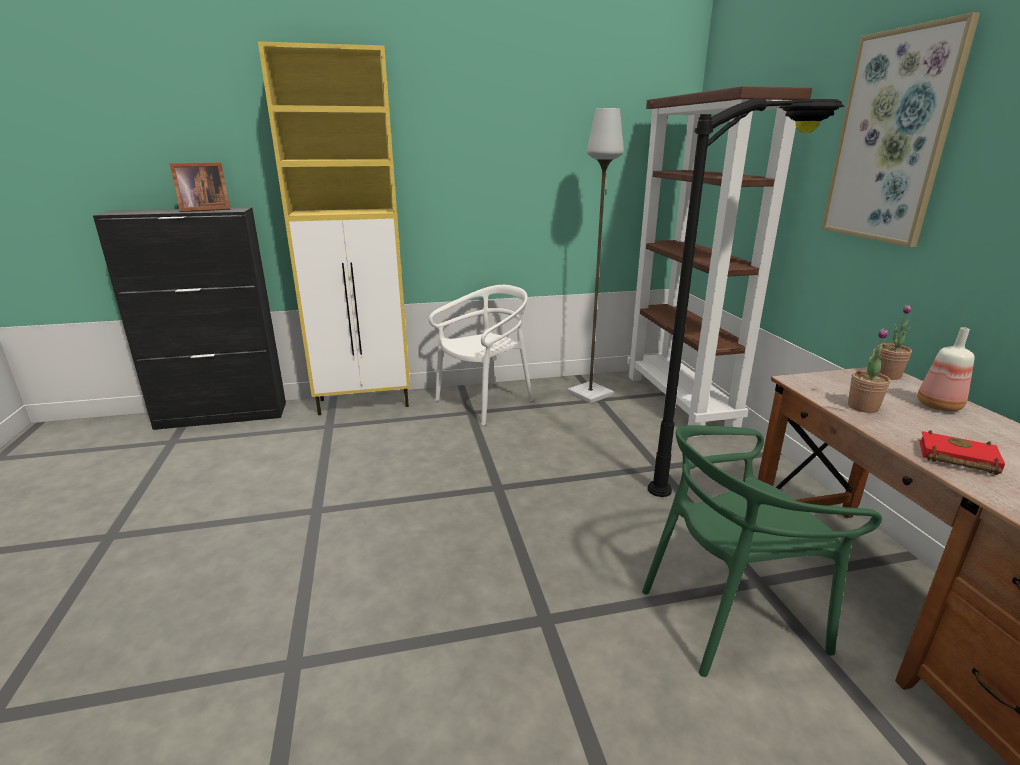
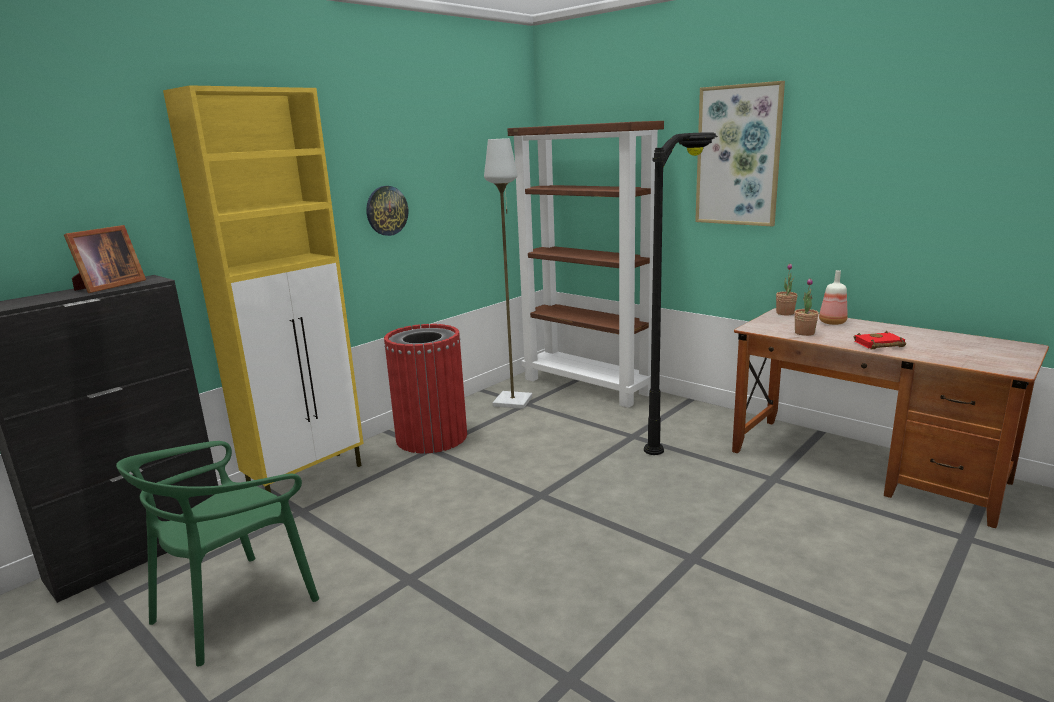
camera: 35 degrees left, 5 degrees down
white chair [429,285,533,426] -> red trash can [384,324,467,453]
green chair [642,425,882,677] -> green chair moved to [116,441,319,666]
none -> wall clock [366,186,408,236]

